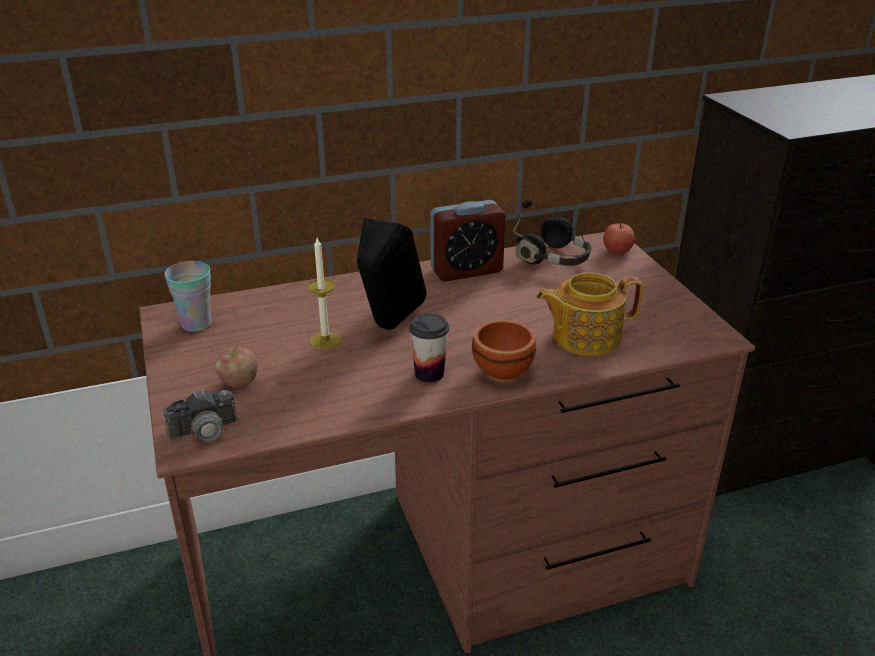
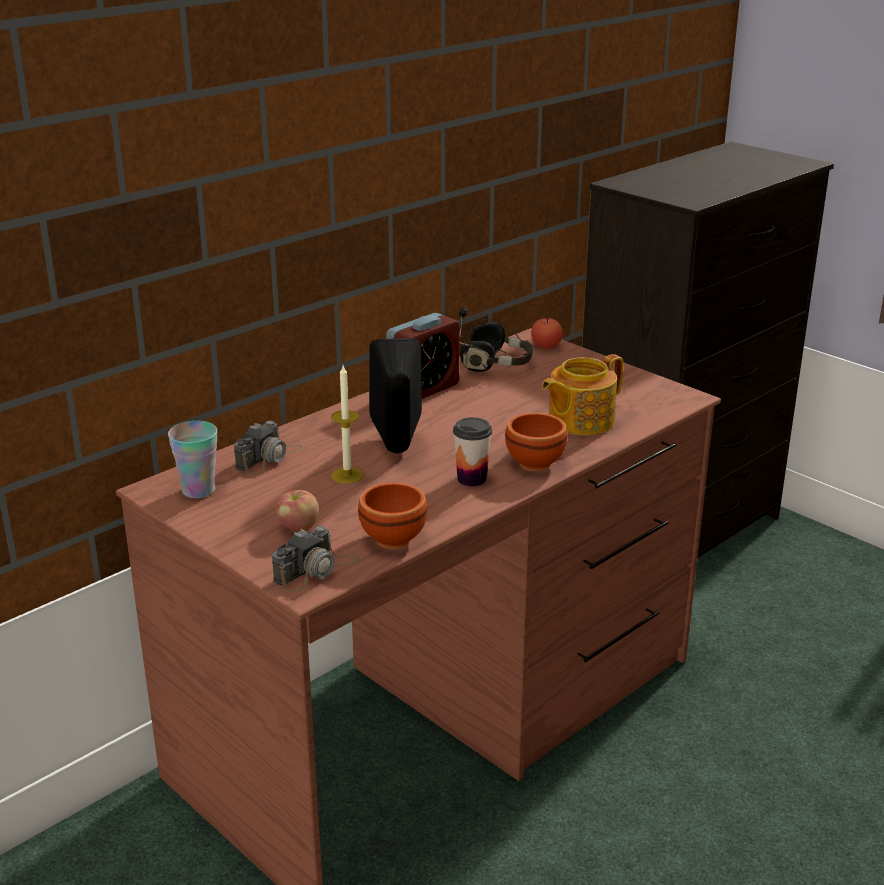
camera: 25 degrees left, 5 degrees down
none -> camera [234,421,304,475]
none -> brown bowl [358,482,428,549]

